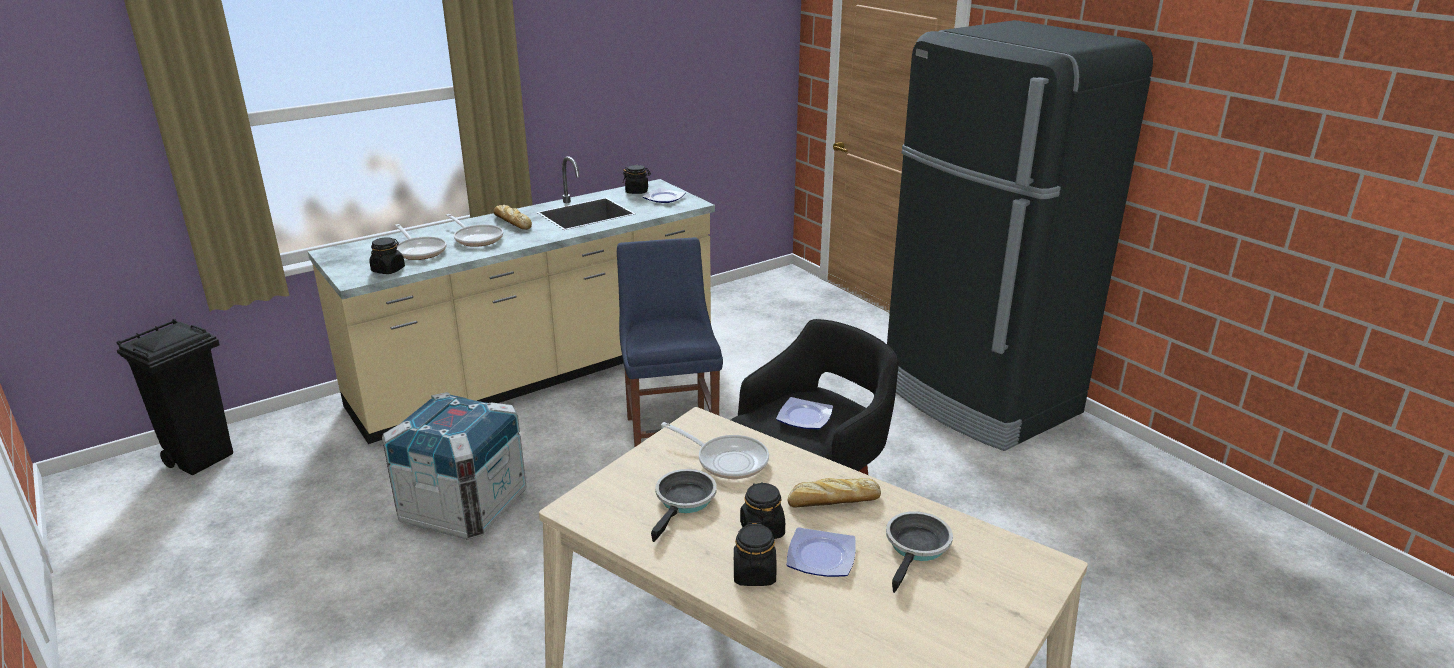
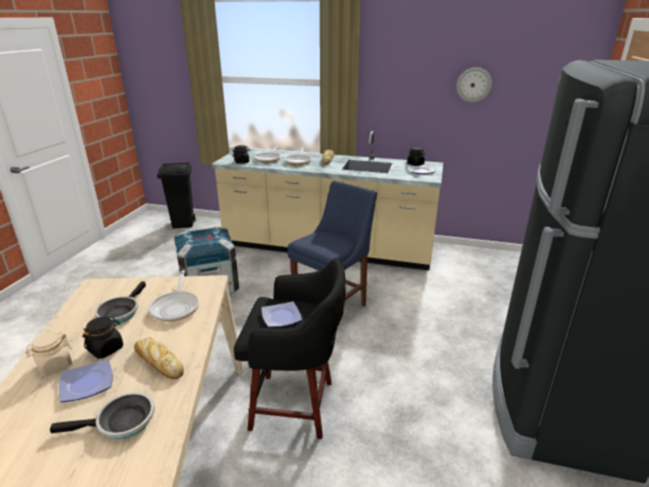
camera: 50 degrees right, 0 degrees up
frying pan [651,469,717,542] -> frying pan turned 120 degrees clockwise [95,281,146,324]
black jar [734,522,777,586] -> beige jar [25,332,72,376]
none -> wall clock [457,67,492,103]

